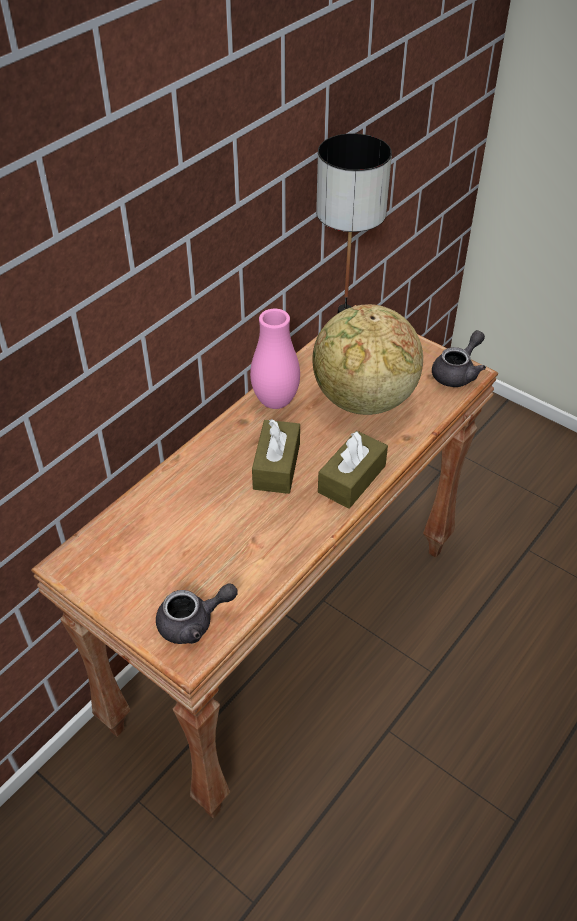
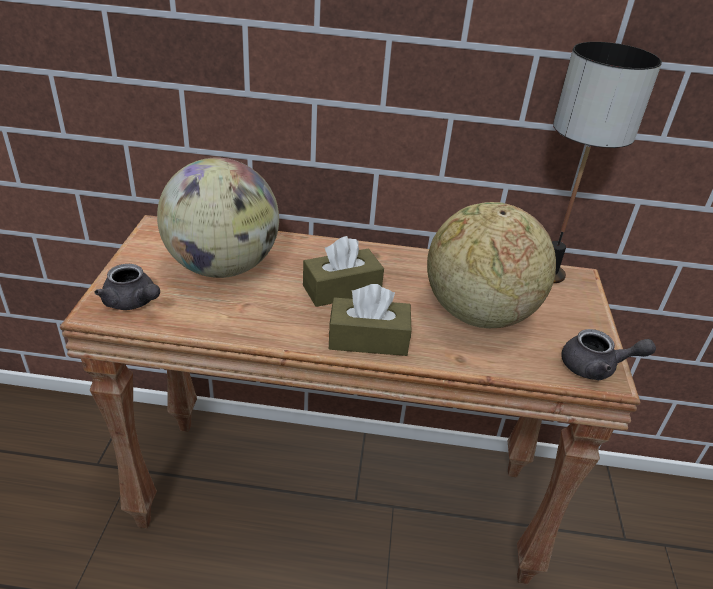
camera: 55 degrees right, 10 degrees down
pink vase [250,309,300,409] -> none
none -> globe [157,158,279,278]

